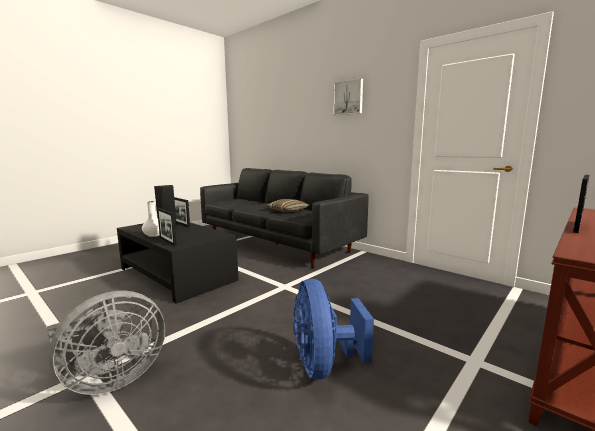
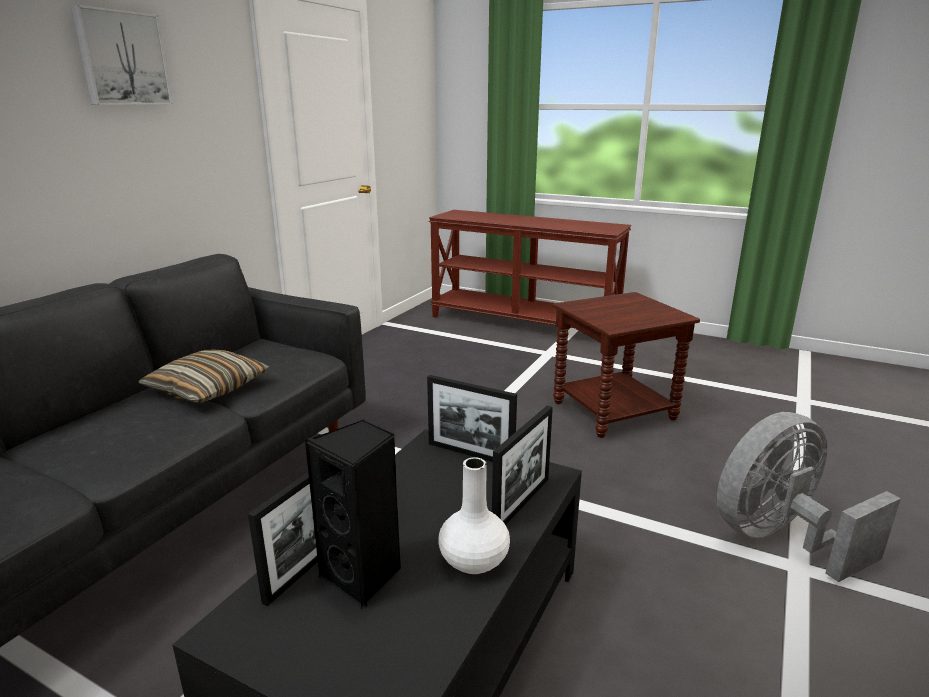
camera: 105 degrees left, 10 degrees up
grey fan [47,290,165,395] -> grey fan turned 60 degrees counterclockwise [717,412,901,582]
blue fan [293,279,374,379] -> brown side table [553,292,700,438]
picture frame [573,175,589,233] -> picture frame moved to [427,375,517,462]

